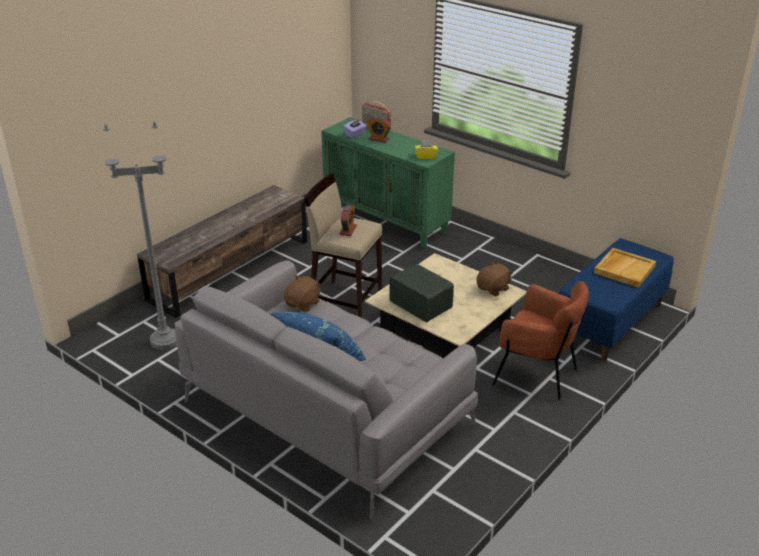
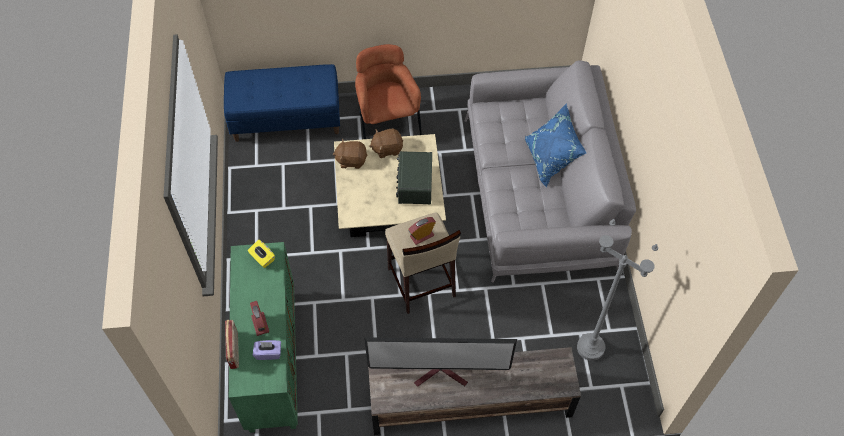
camera: 135 degrees left, 25 degrees up
brown plush toy [284,276,321,312] -> brown plush toy moved to [369,129,403,158]
beige tray [594,248,656,288] -> none
none -> television [364,337,517,387]

